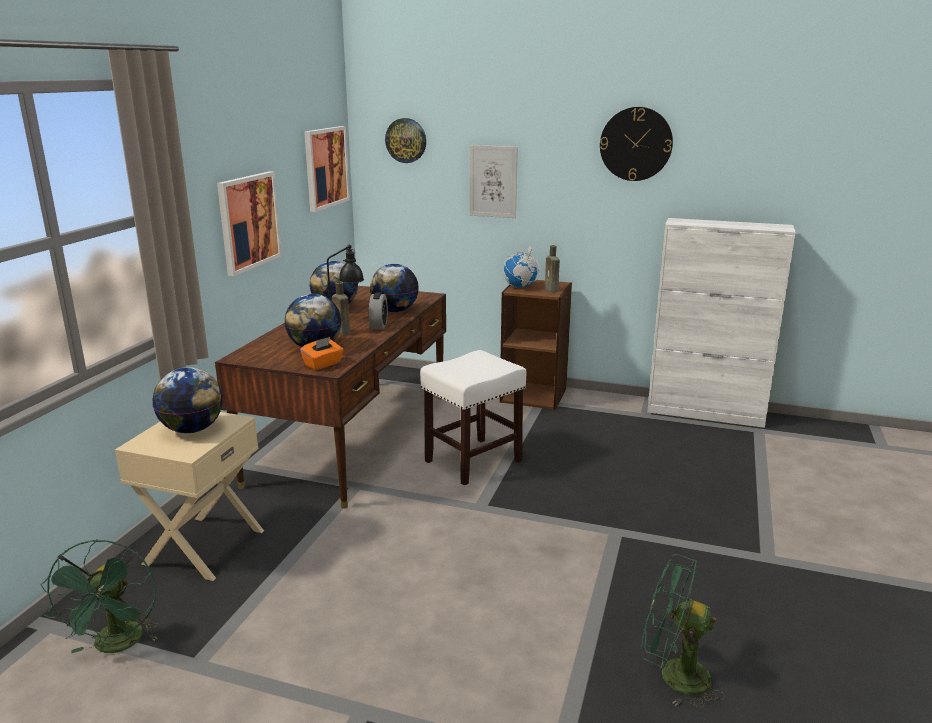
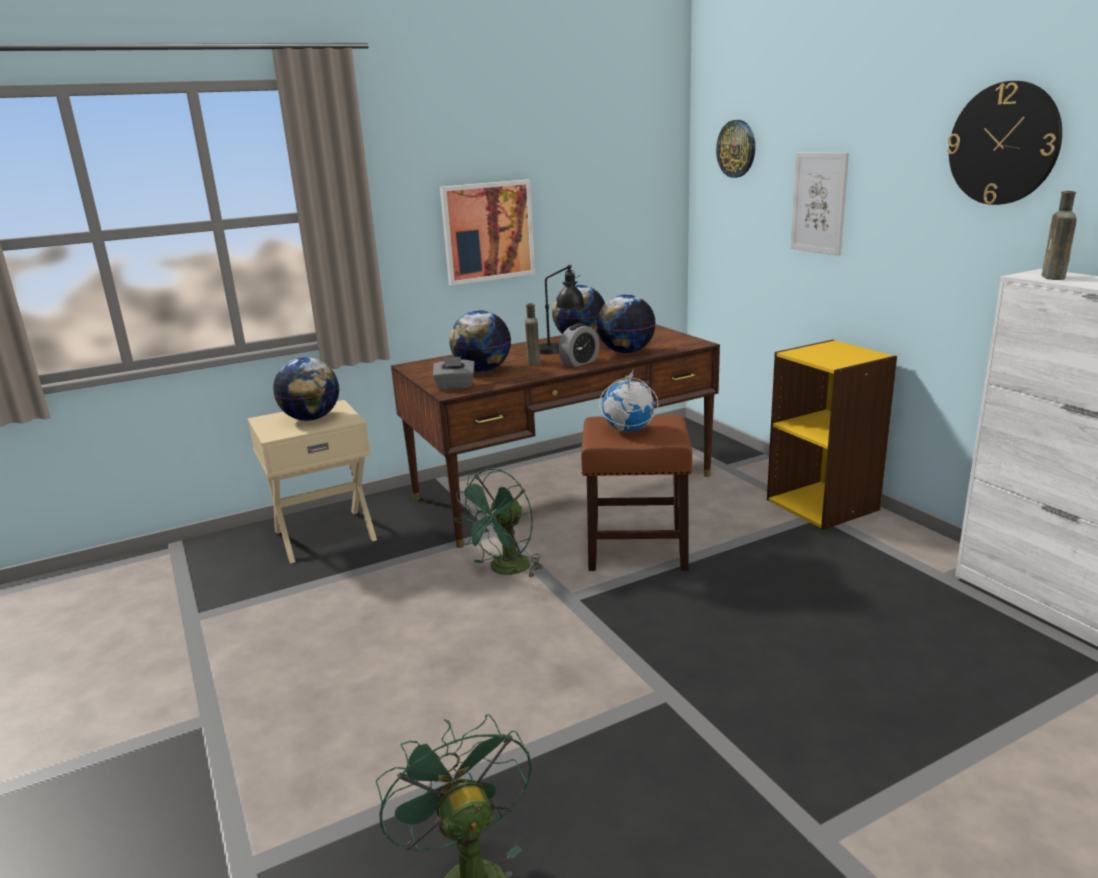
camera: 45 degrees right, 0 degrees up
green fan [40,539,159,653] -> green fan moved to [455,468,543,578]
orange tissue box [300,337,343,370] -> grey tissue box [433,357,475,390]
picture [304,126,350,212] -> none
white stool [420,350,527,485] -> brown stool [581,415,692,571]
brown bookcase [500,280,572,410] -> yellow bookcase [767,340,897,530]
globe [503,244,540,287] -> globe moved to [599,369,658,432]
brown bottle [545,245,560,292] -> brown bottle moved to [1042,191,1077,280]

